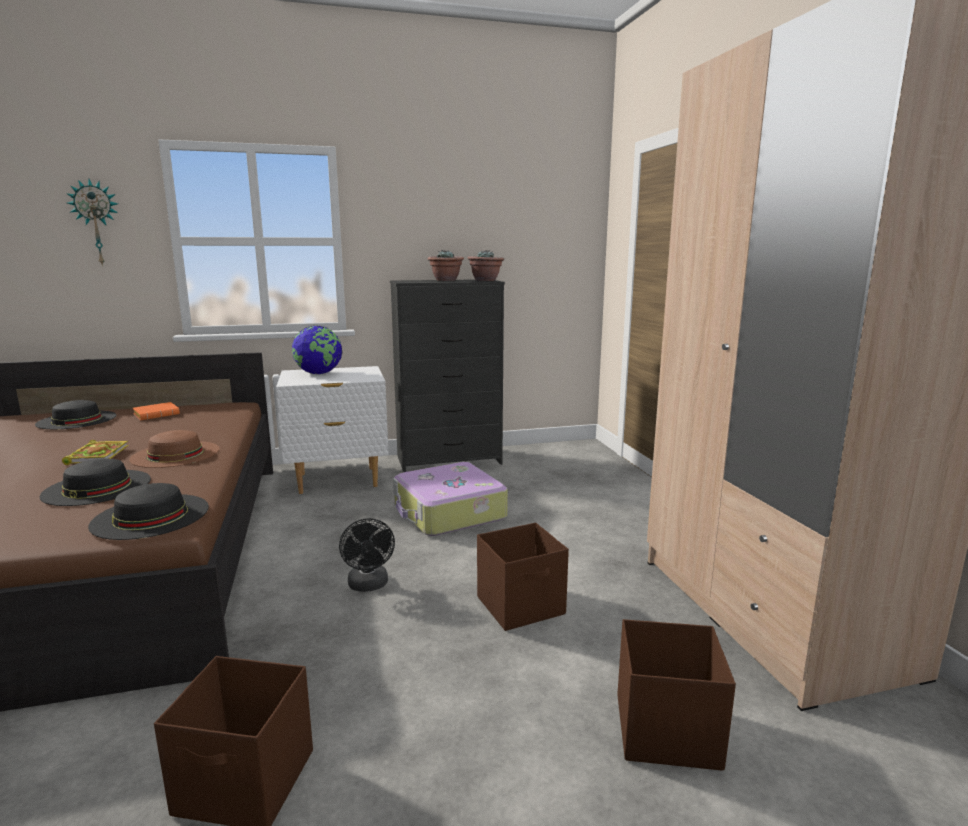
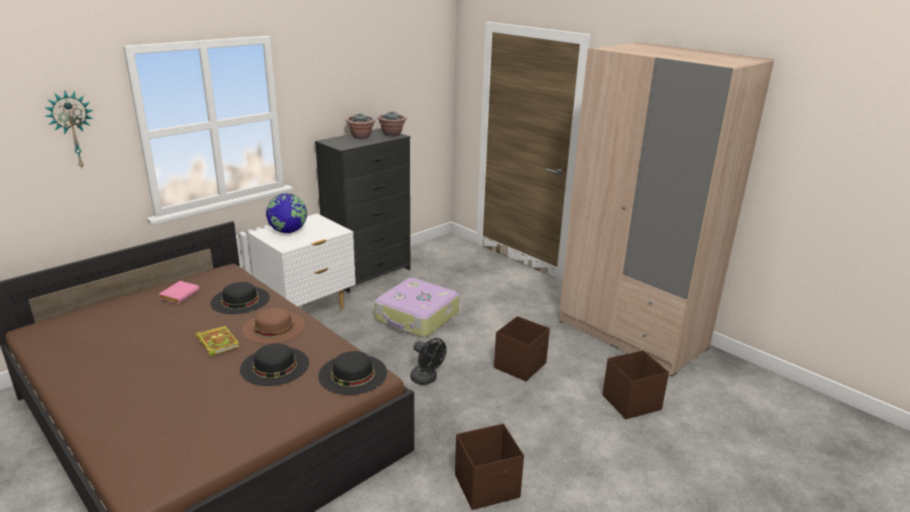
camera: 30 degrees left, 10 degrees up
black hat [35,400,117,429] -> black hat moved to [210,282,270,314]
orange book [133,402,180,420] -> pink book [159,281,199,304]

